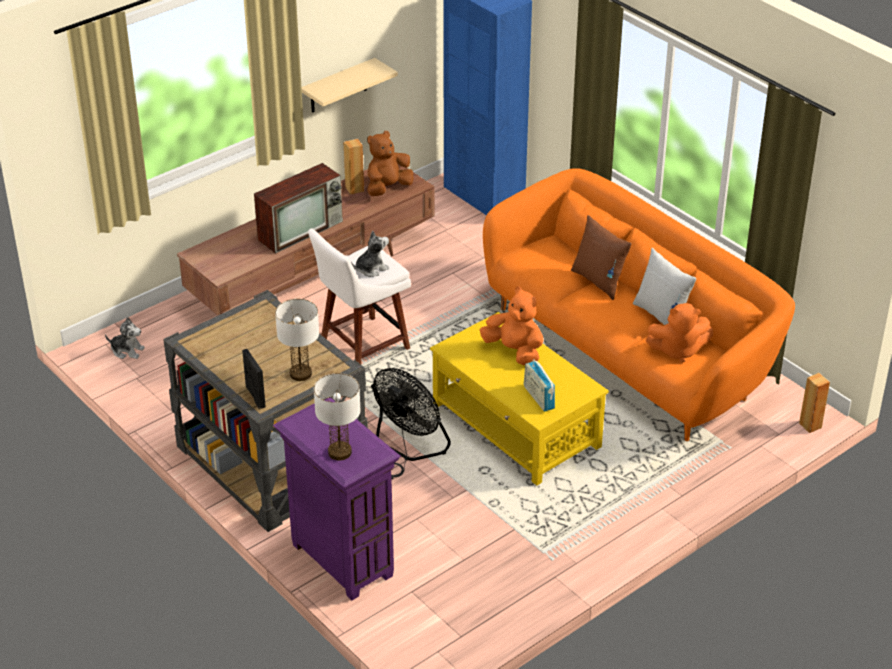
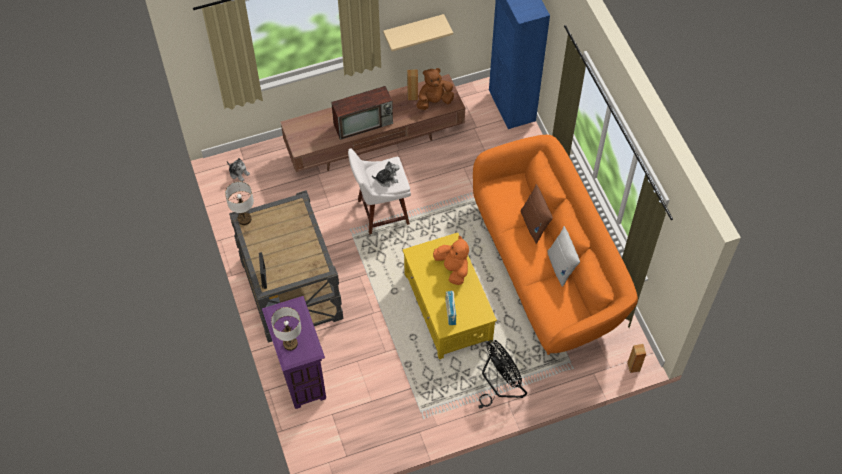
camera: 20 degrees right, 20 degrees up
table lamp [275,299,319,381] -> table lamp moved to [225,181,254,225]
black fan [371,368,451,479] -> black fan moved to [479,340,527,409]
orange plush toy [646,303,713,363] -> none

